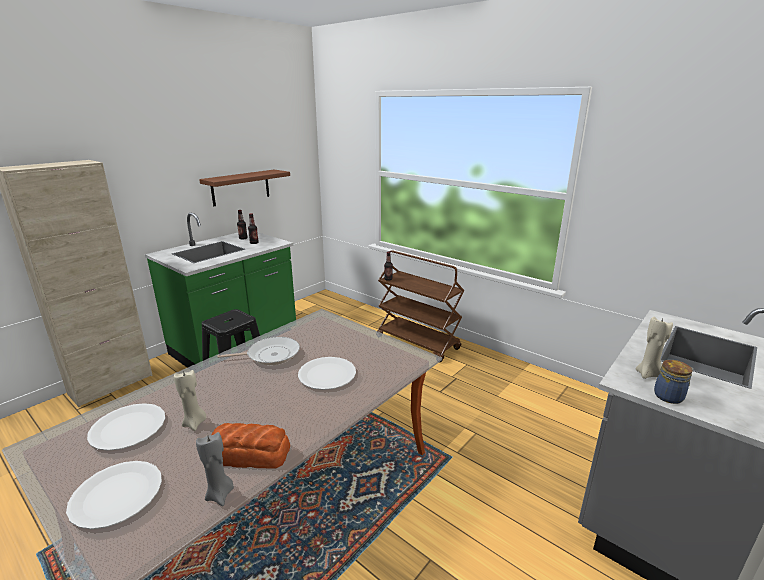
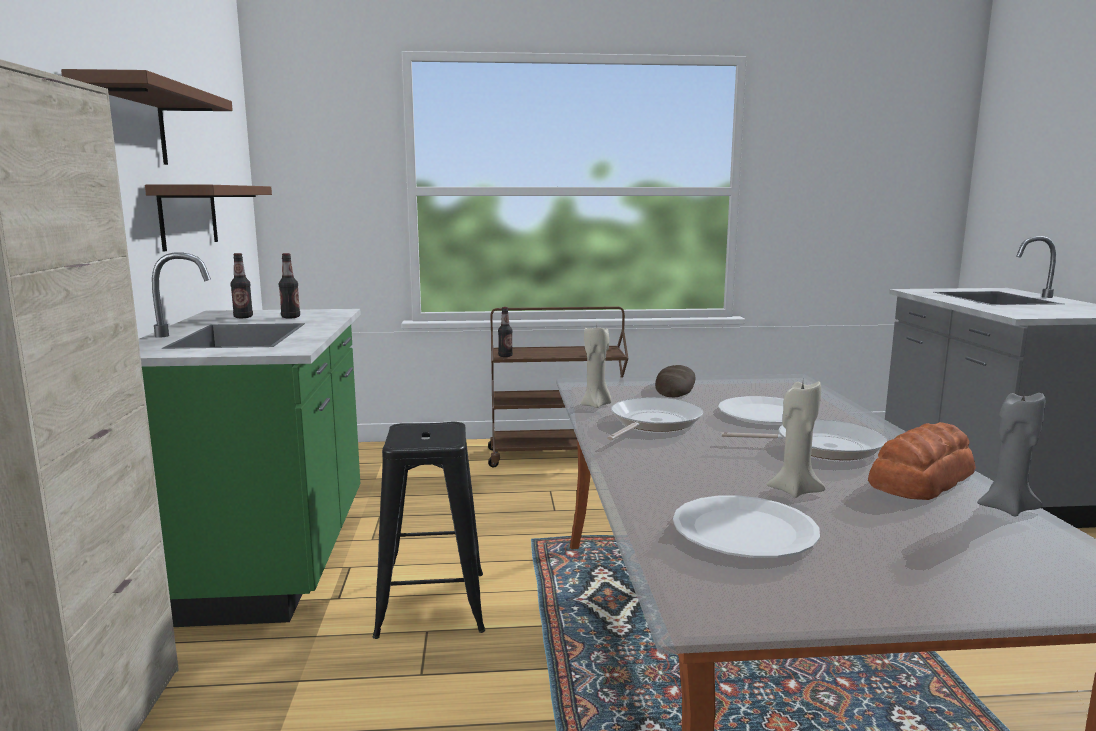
camera: 45 degrees left, 10 degrees down
white plate [66,461,162,529] -> none
beige candle [636,317,673,379] -> beige candle moved to [581,325,611,408]
jar [654,360,693,404] -> none
none -> brown shelf [61,69,233,165]
none -> bread [655,365,696,397]
none -> frying pan [721,419,887,460]

